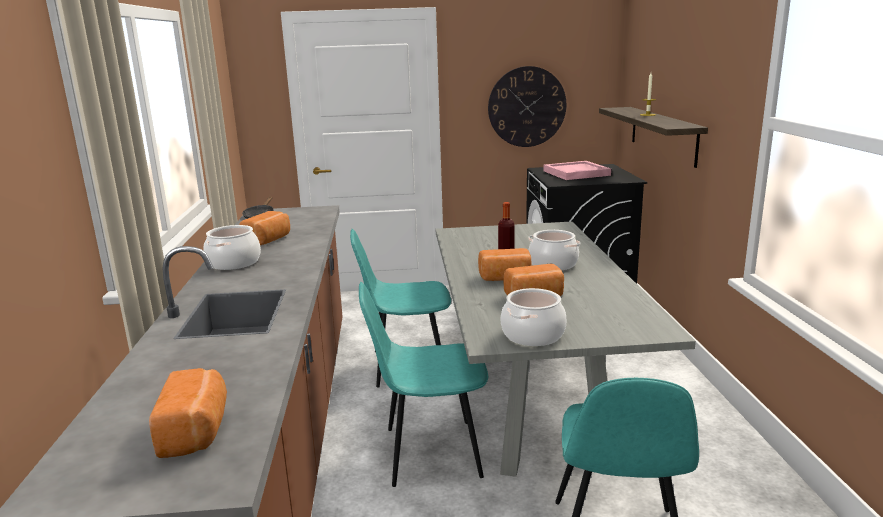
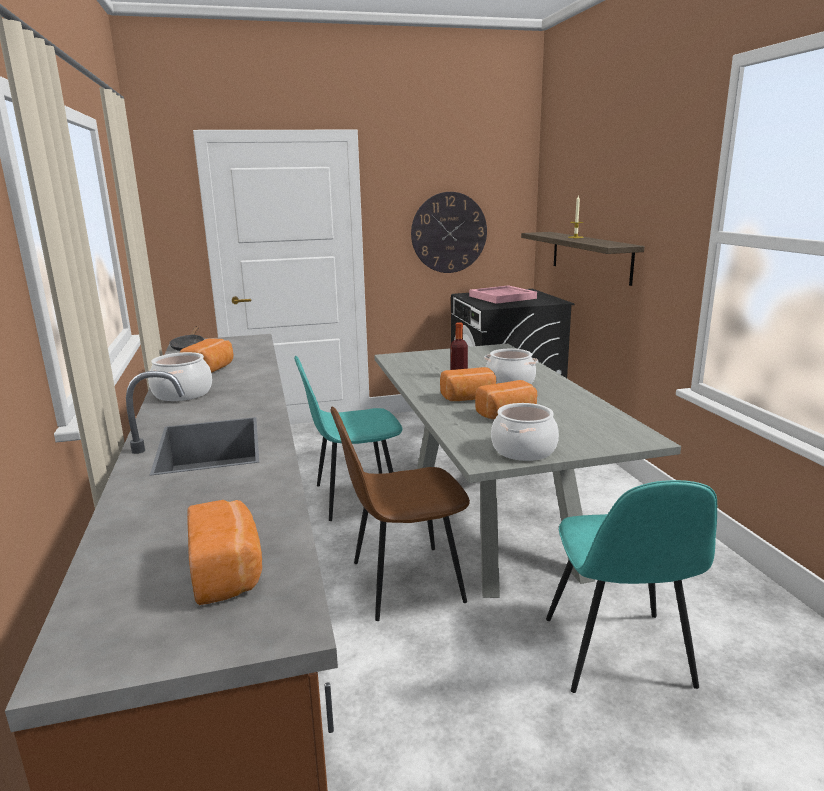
camera: 10 degrees left, 0 degrees up
turquoise chair [359,282,488,487] -> brown chair [330,406,470,621]

